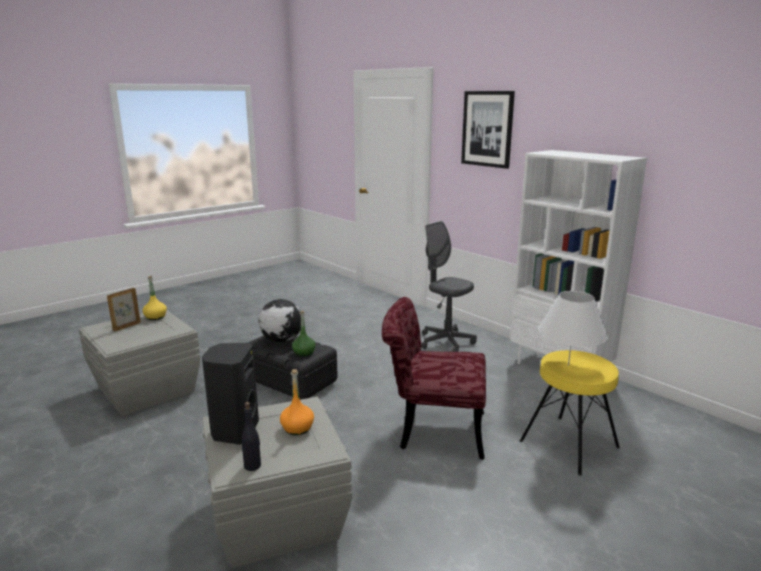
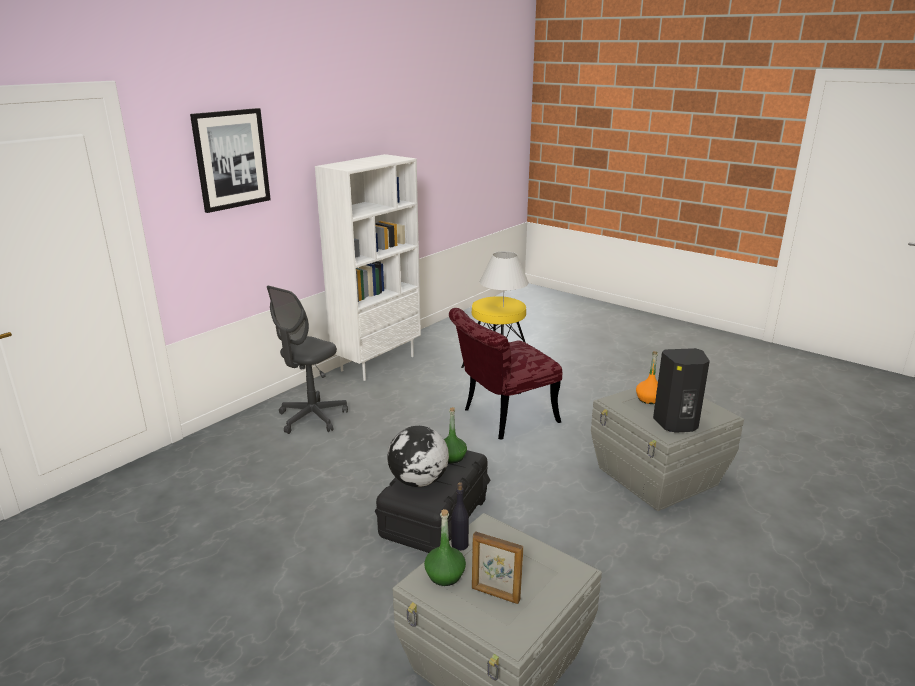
camera: 100 degrees left, 5 degrees up
yellow bottle [142,276,167,320] -> green bottle [424,509,466,586]
black bottle [241,402,261,471] -> black bottle moved to [451,482,469,551]
red chair [382,297,486,459] -> red chair turned 60 degrees clockwise [449,308,562,440]

